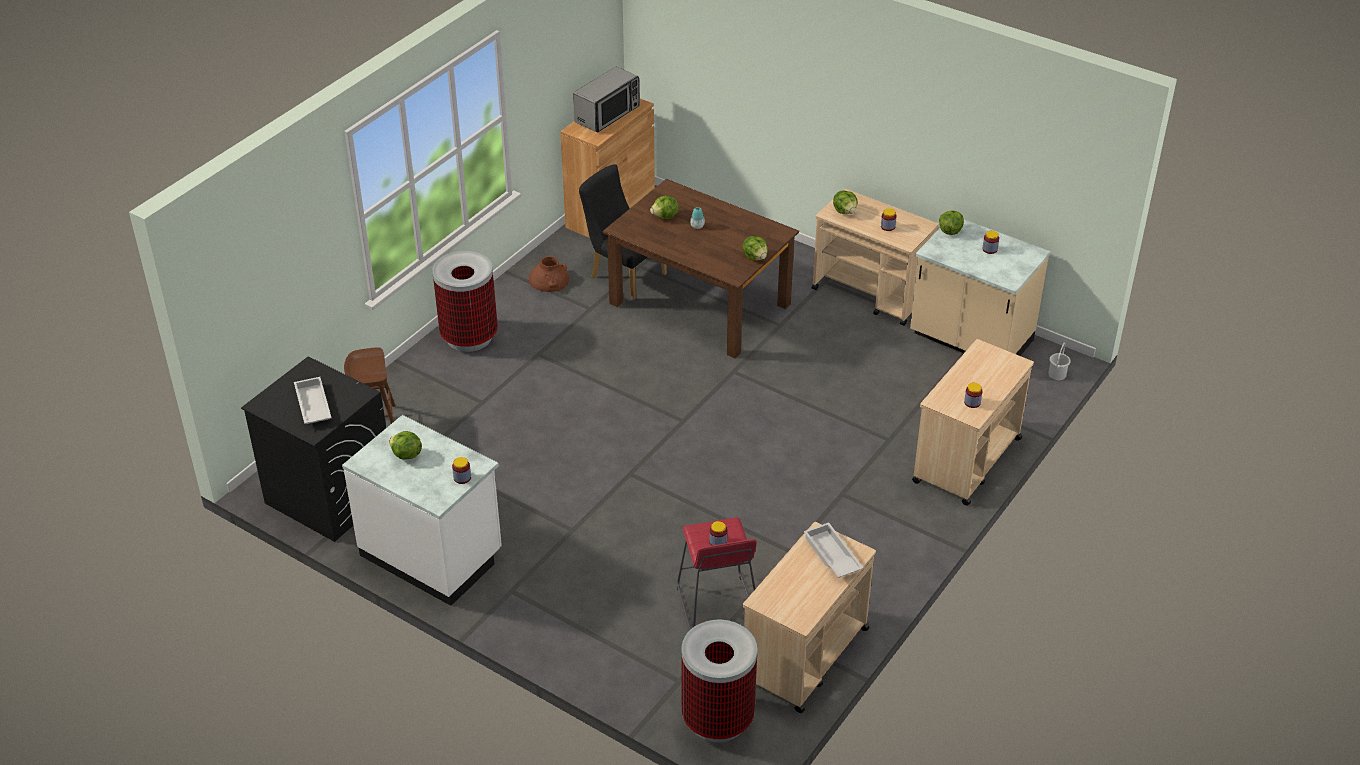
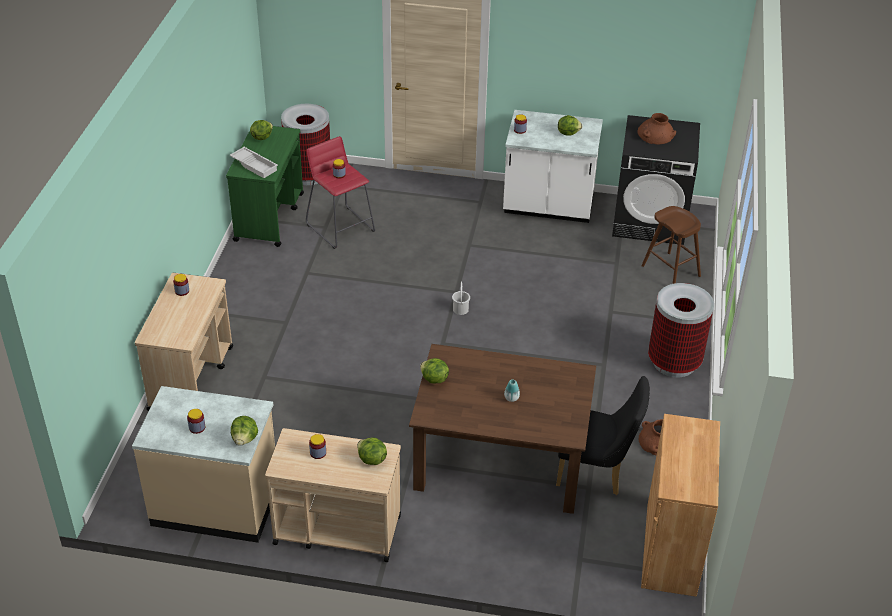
camera: 155 degrees right, 0 degrees up
white tray [294,377,332,424] -> brown vase [637,113,676,144]
microwave [573,67,640,132] -> none
lettuce [650,195,679,219] -> lettuce moved to [250,120,273,140]
beige cart [743,522,876,713] -> green cart [226,126,304,247]
white bucket [1048,342,1071,380] -> white bucket moved to [452,281,470,315]

